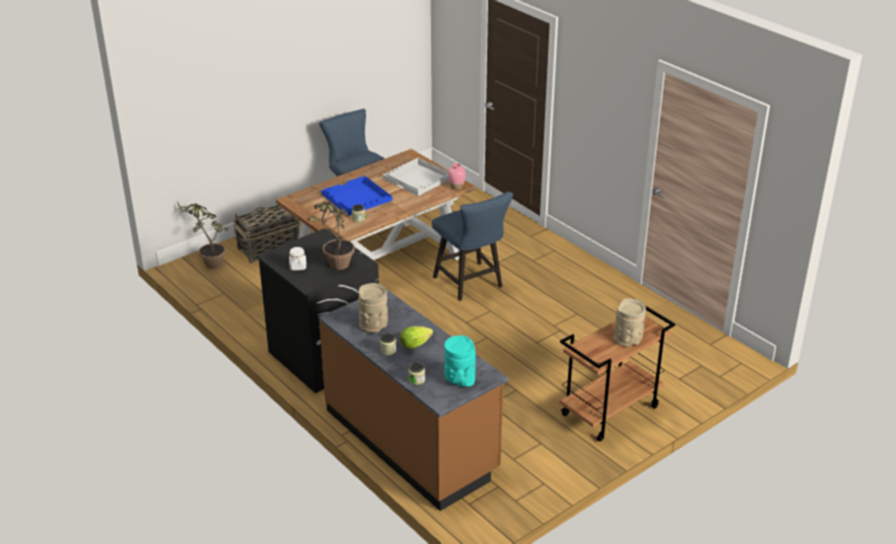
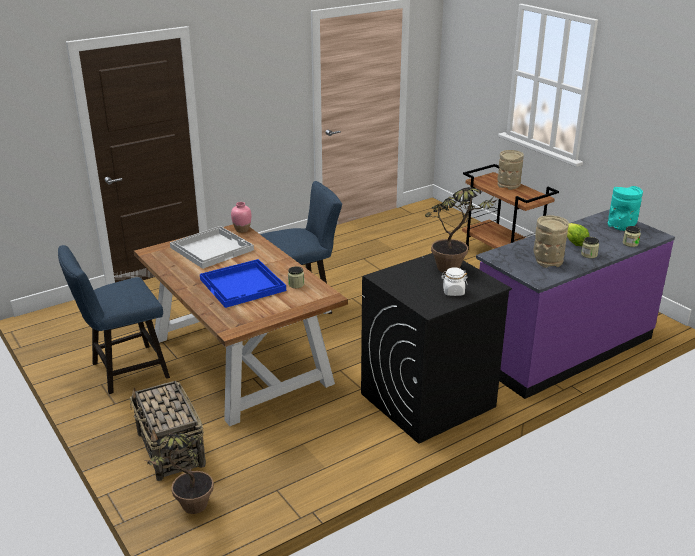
camera: 85 degrees left, 5 degrees down
brown counter [318,290,509,511] -> purple counter [476,209,675,399]

